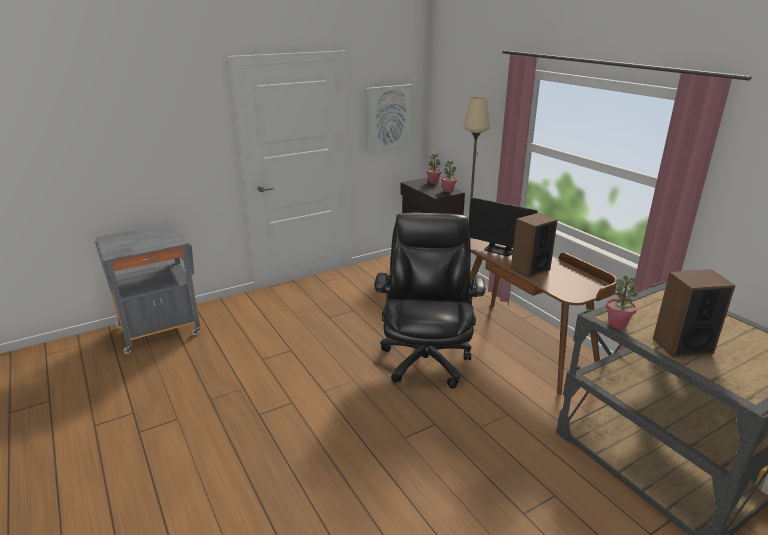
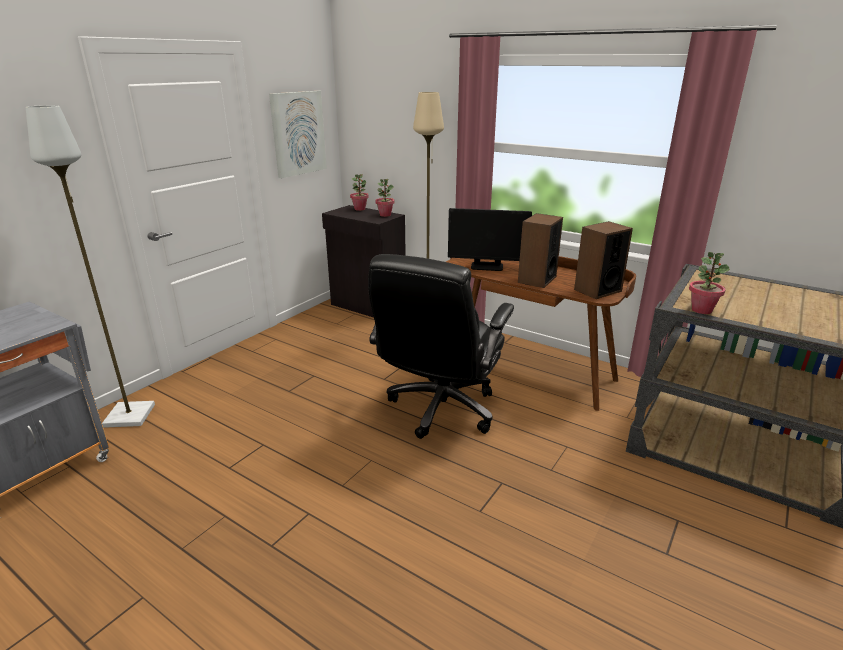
camera: 25 degrees left, 0 degrees up
black office chair [374,213,486,389] -> black office chair turned 135 degrees counterclockwise [368,254,514,439]
speaker [653,269,736,358] -> speaker moved to [574,221,633,299]
none -> grey floor lamp [26,105,155,428]

